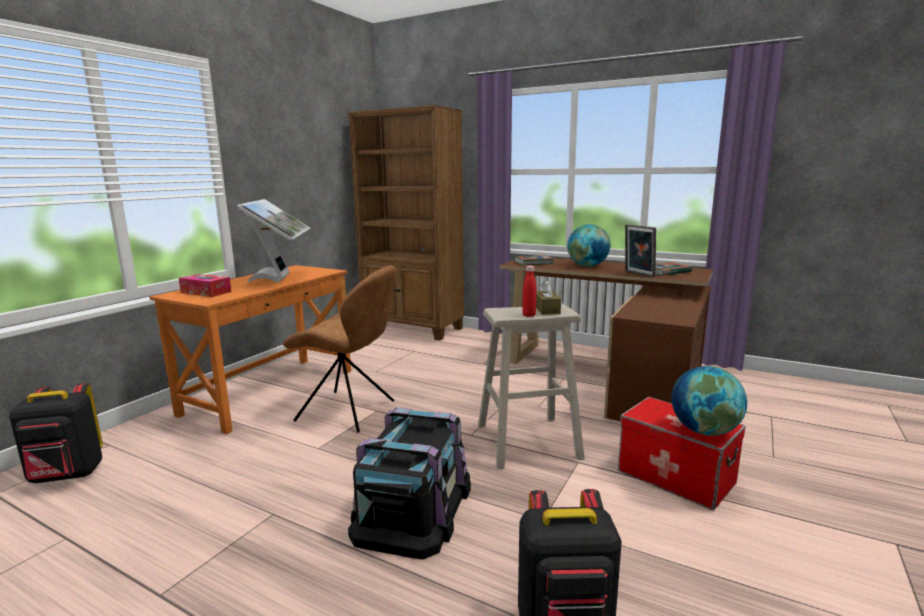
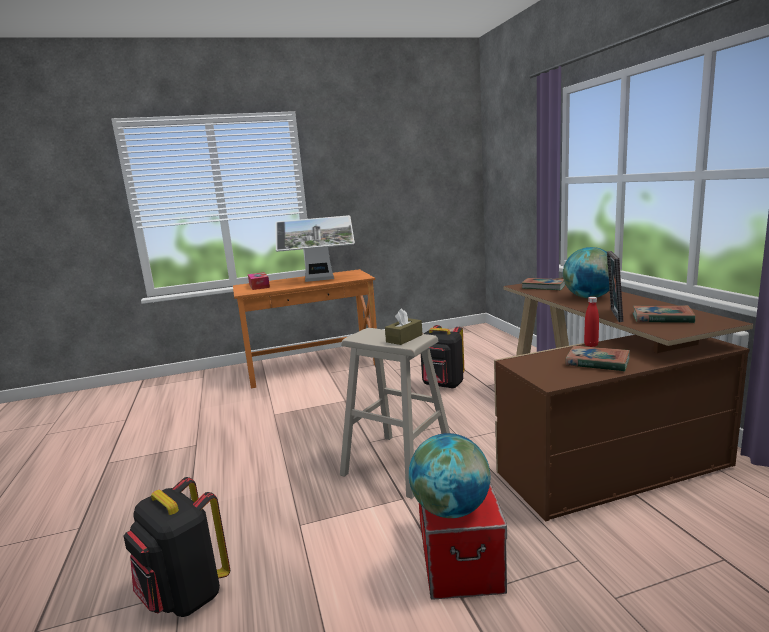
camera: 45 degrees right, 0 degrees up
black backpack [9,383,103,483] -> black backpack moved to [421,325,464,389]
monitor [237,199,310,283] -> monitor turned 45 degrees clockwise [275,215,355,282]
brown chair [283,265,397,432] -> none
brown bookcase [348,105,464,341] -> none
black storage box [348,408,471,560] -> none
red bottle [522,266,536,317] -> red bottle moved to [584,297,599,347]
none -> book [565,346,630,372]

